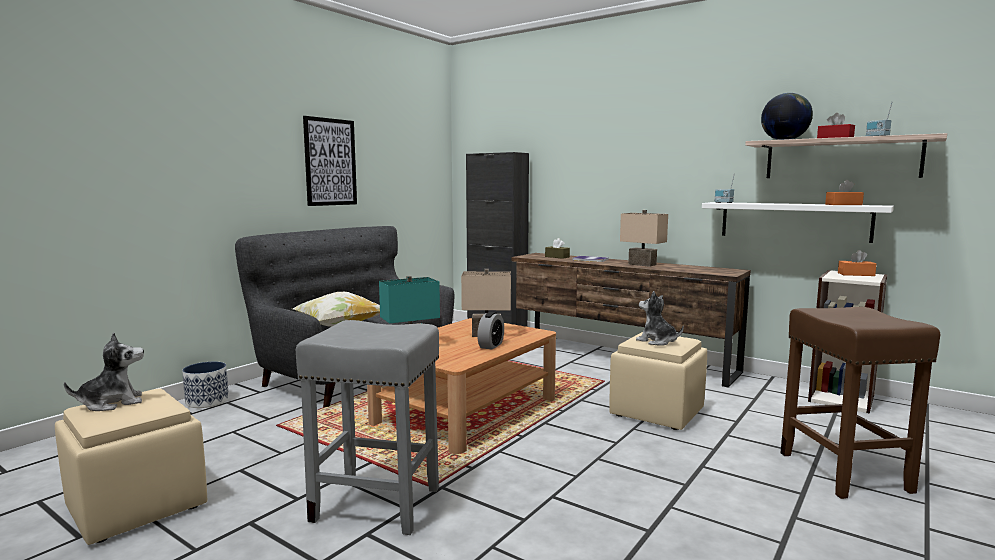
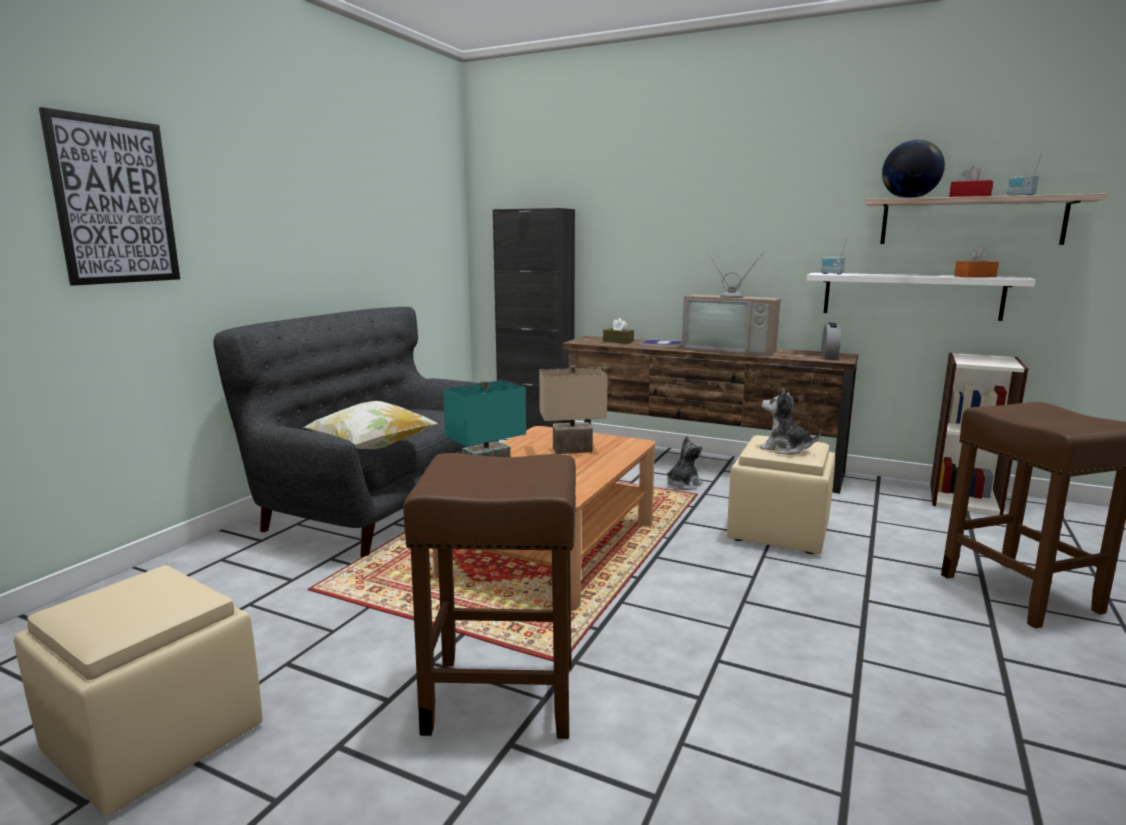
camera: 10 degrees left, 5 degrees up
plush toy [64,332,144,411] -> plush toy moved to [667,436,703,490]
planter [182,362,229,408] -> none
grey stool [296,320,439,535] -> brown stool [403,453,576,739]
picture [303,116,357,206] -> picture moved to [39,107,180,286]
alarm clock [477,312,504,350] -> alarm clock moved to [822,323,841,359]
beige table lamp [620,210,668,267] -> television [682,251,781,356]
orange tissue box [838,250,877,276] -> none

